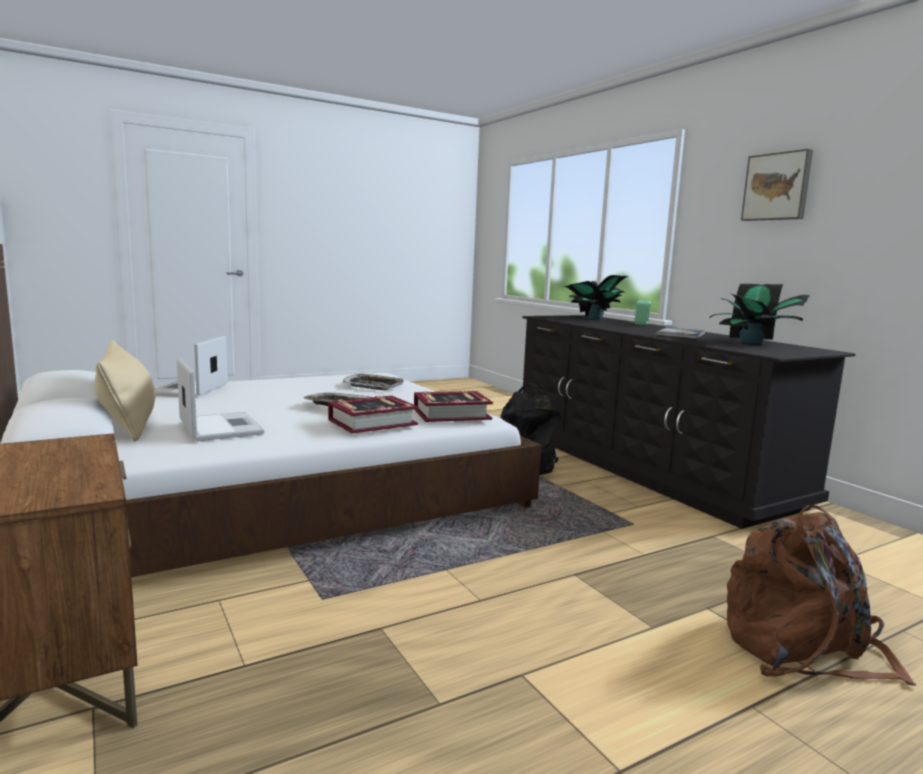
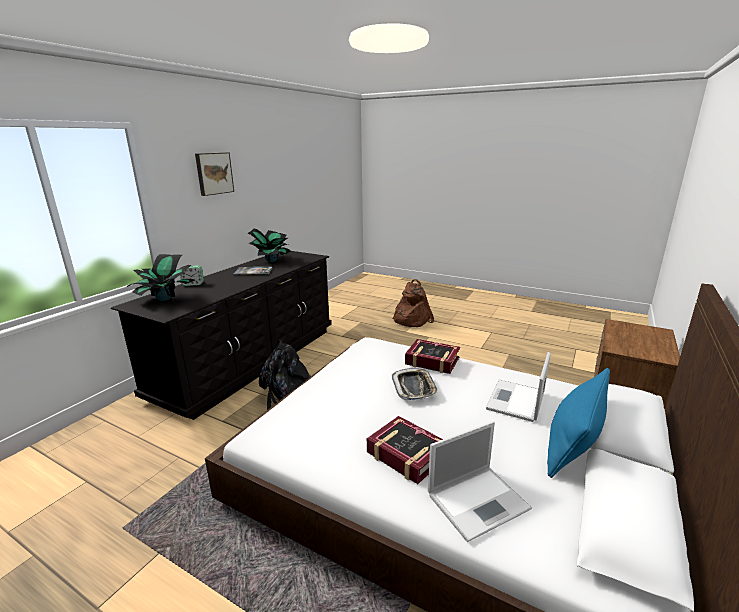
camera: 120 degrees left, 10 degrees up
beige pillow [94,340,155,441] -> blue pillow [547,368,610,478]
tray [343,374,404,390] -> none
book [414,390,493,422] -> book moved to [367,416,443,484]

